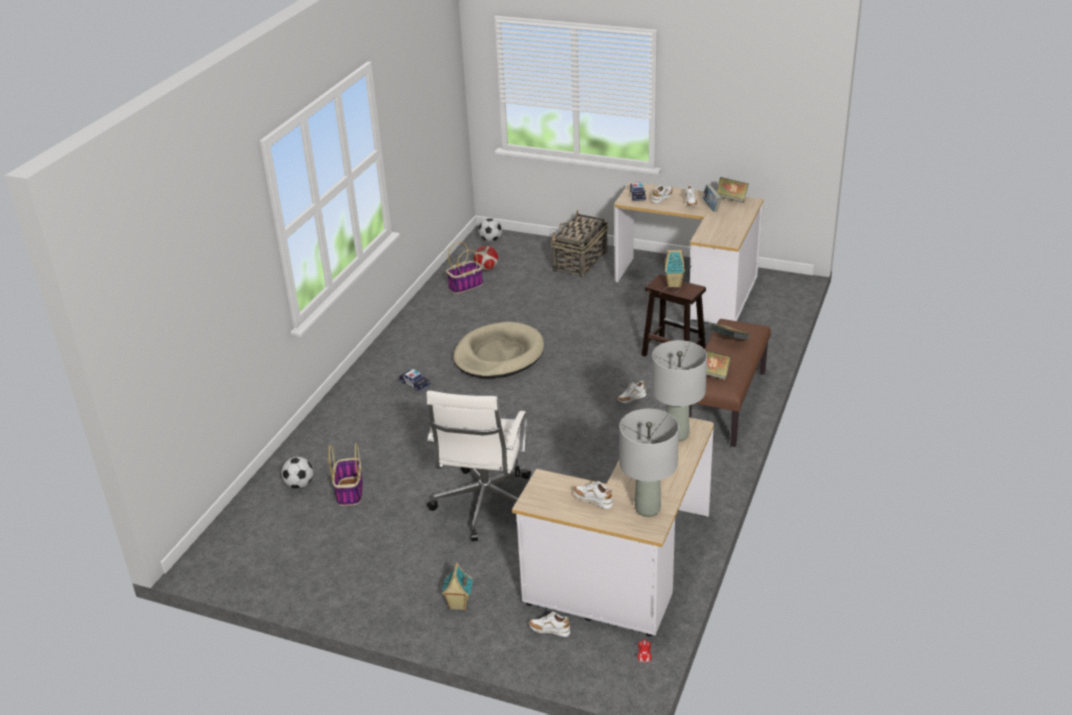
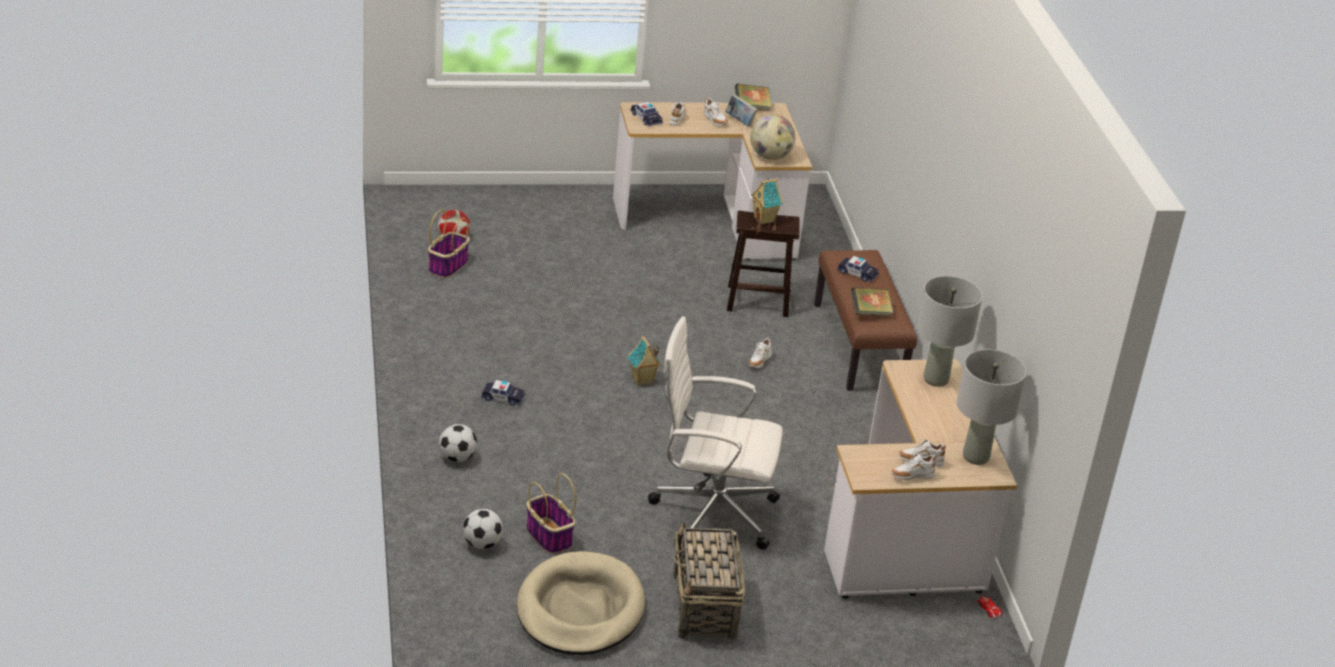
camera: 35 degrees left, 0 degrees up
white office chair [427,391,531,541] -> white office chair turned 120 degrees clockwise [648,316,783,550]
toy house [441,562,473,611] -> toy house moved to [628,336,661,386]
beige dog bed [453,322,544,378] -> beige dog bed moved to [517,551,645,655]
football [479,218,502,242] -> football moved to [439,424,477,462]
white shoe [529,612,570,637] -> white shoe moved to [891,453,936,481]
basket [551,210,608,278] -> basket moved to [673,523,745,640]
book [710,323,750,340] -> toy car [837,256,879,282]
none -> globe [750,114,796,160]

